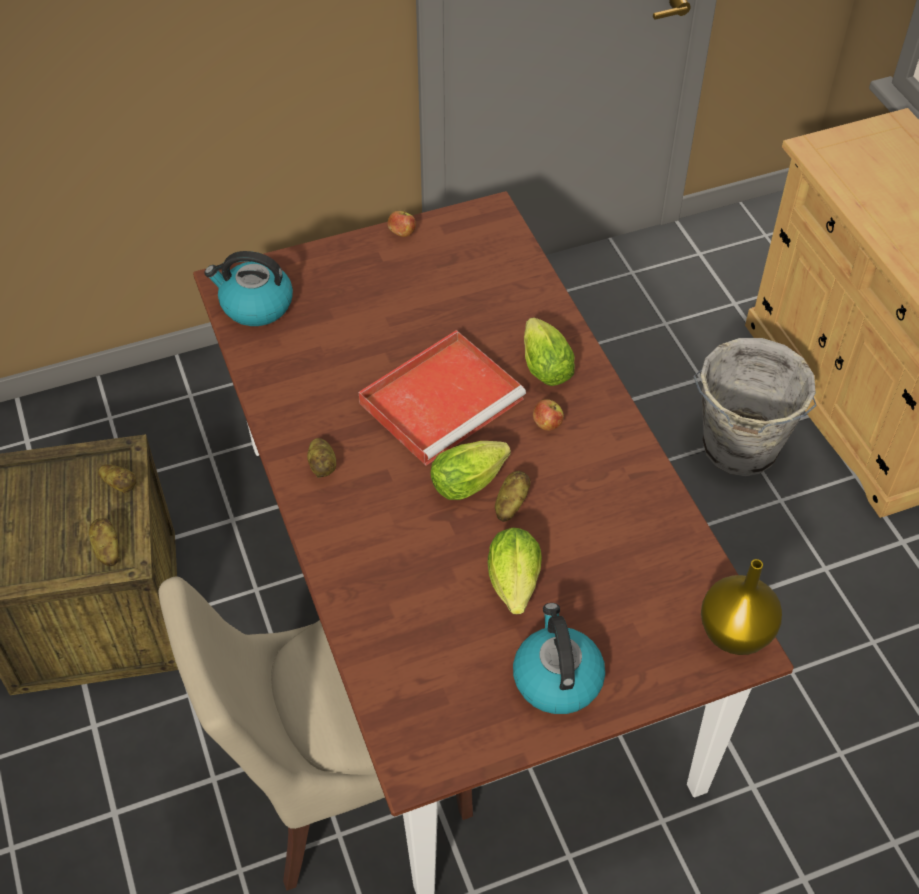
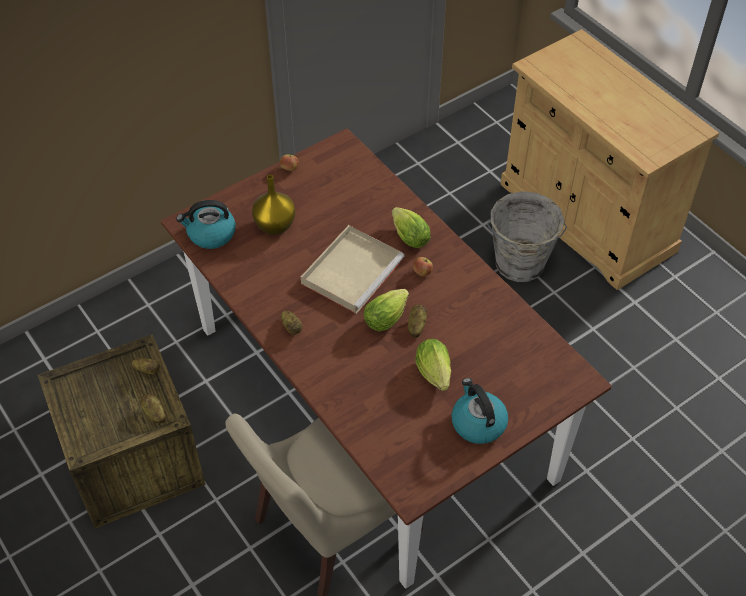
camera: 15 degrees left, 0 degrees up
red tray [359,330,526,466] -> beige tray [301,225,405,314]
yellow vase [701,559,782,655] -> yellow vase moved to [252,175,295,235]

